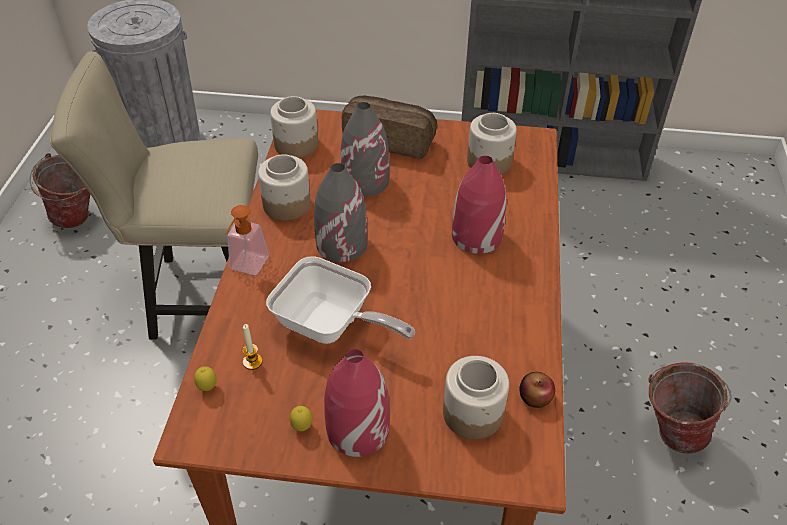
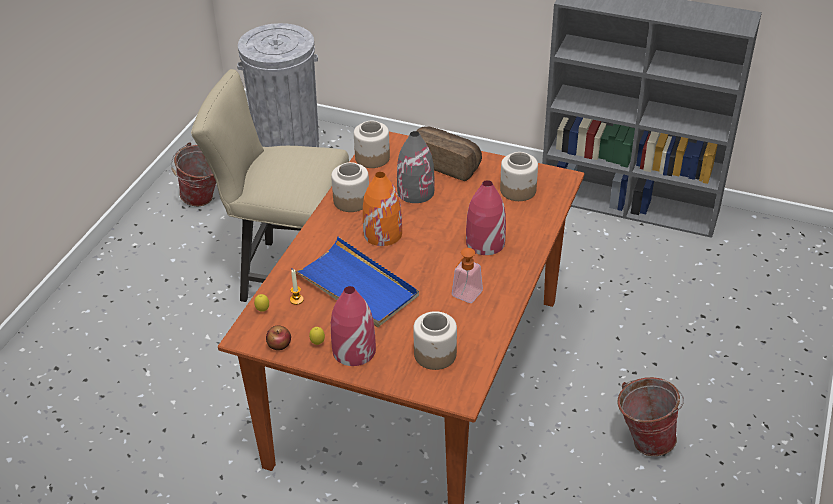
camera: 15 degrees right, 5 degrees down
soap dispenser [226,205,269,275] -> soap dispenser moved to [452,248,483,303]
frying pan [266,256,415,344] -> blue tray [291,237,419,327]
grey vase [314,163,368,262] -> orange vase [363,172,402,246]
apple [519,372,555,408] -> apple moved to [266,326,291,350]

